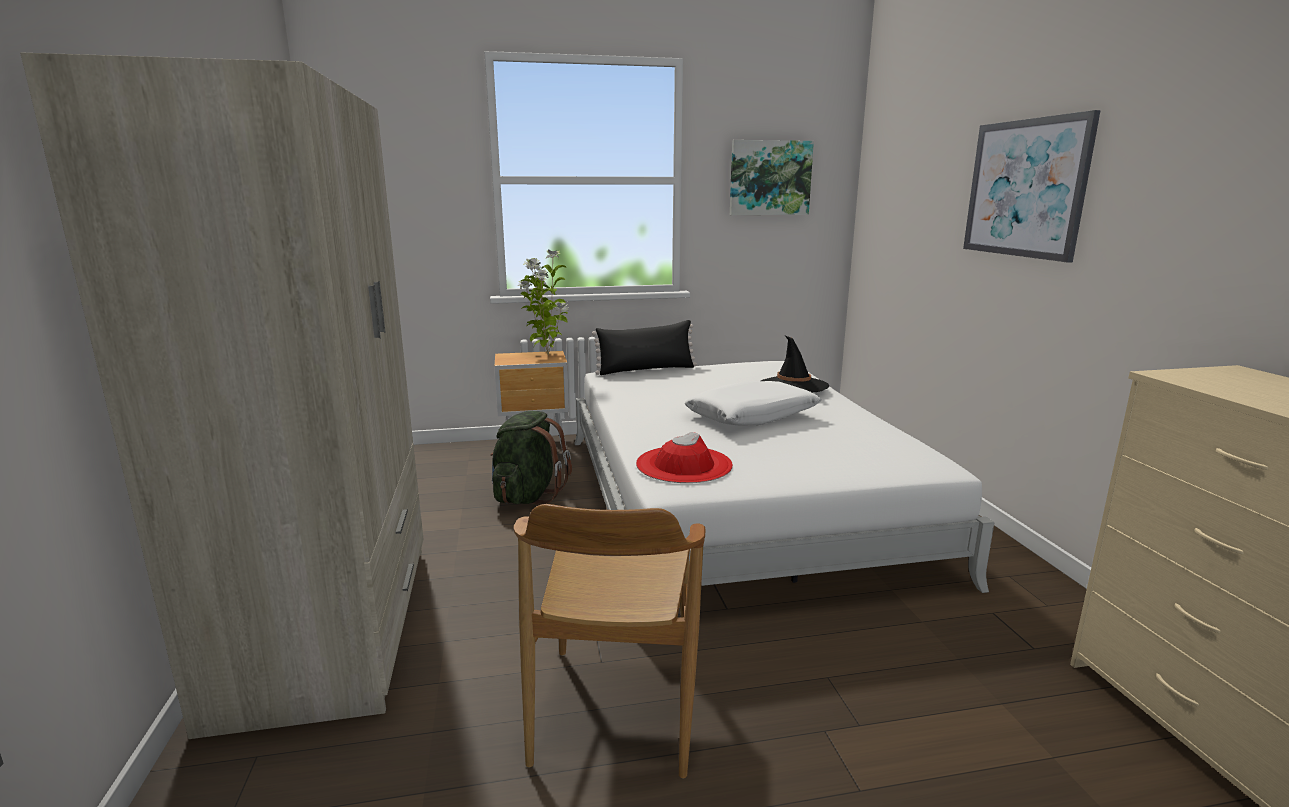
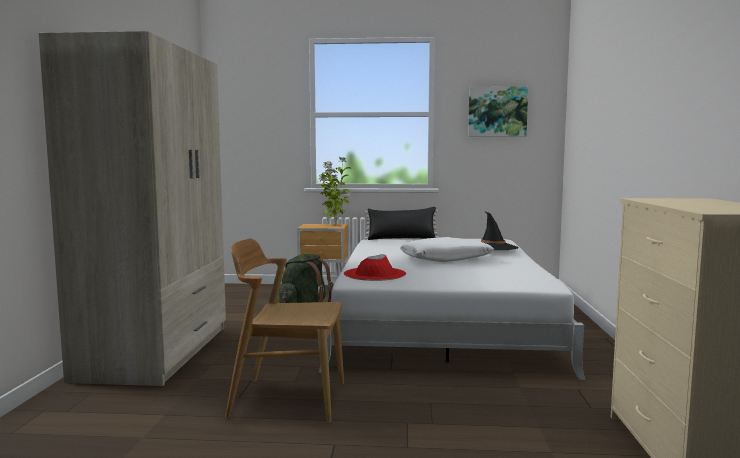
camera: 15 degrees right, 10 degrees down
brown chair [514,504,705,779] -> brown chair turned 75 degrees clockwise [225,238,344,423]
picture [963,110,1101,263] -> none

